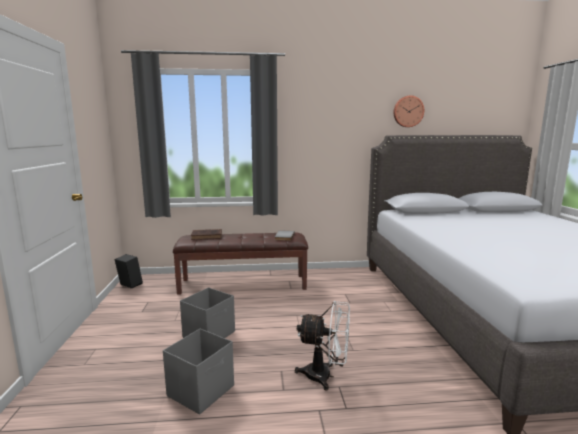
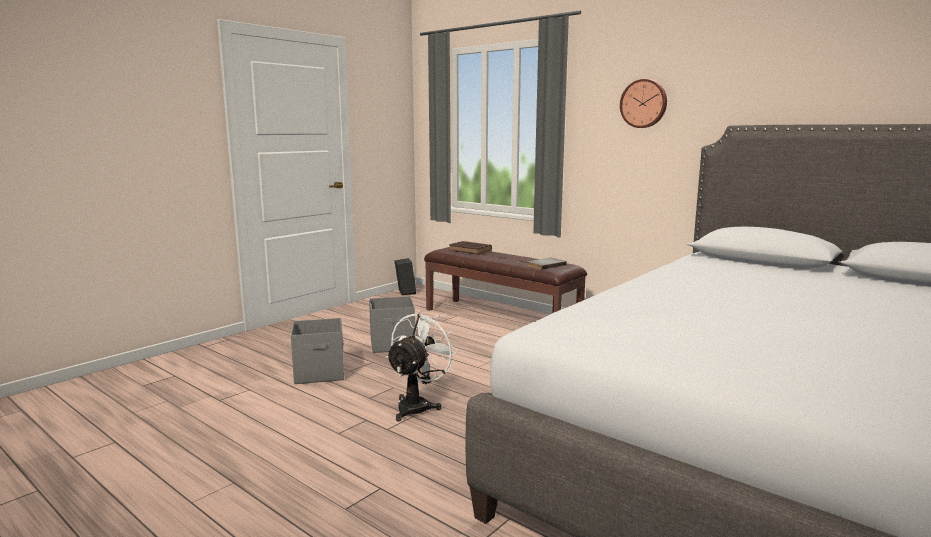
camera: 45 degrees right, 0 degrees up
white fan [295,300,350,391] -> white fan turned 120 degrees counterclockwise [386,311,458,421]
wall clock [394,96,424,127] -> wall clock moved to [620,79,667,128]

